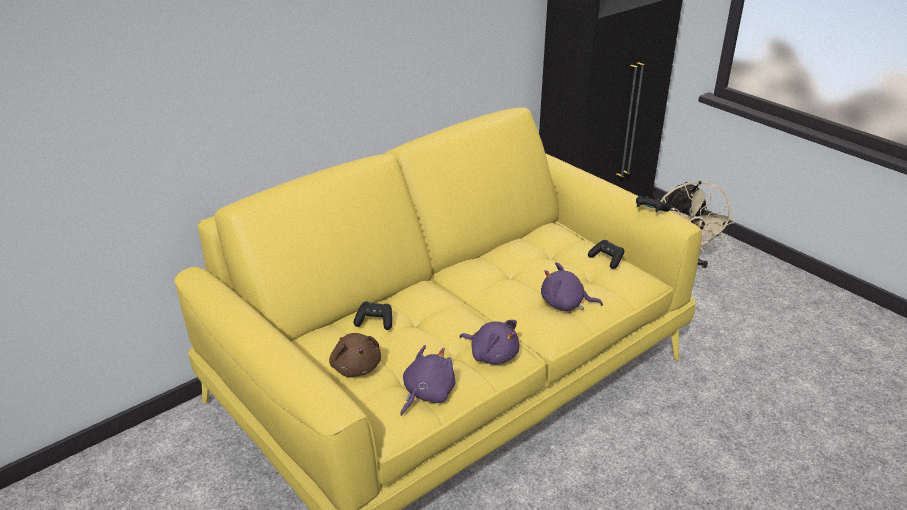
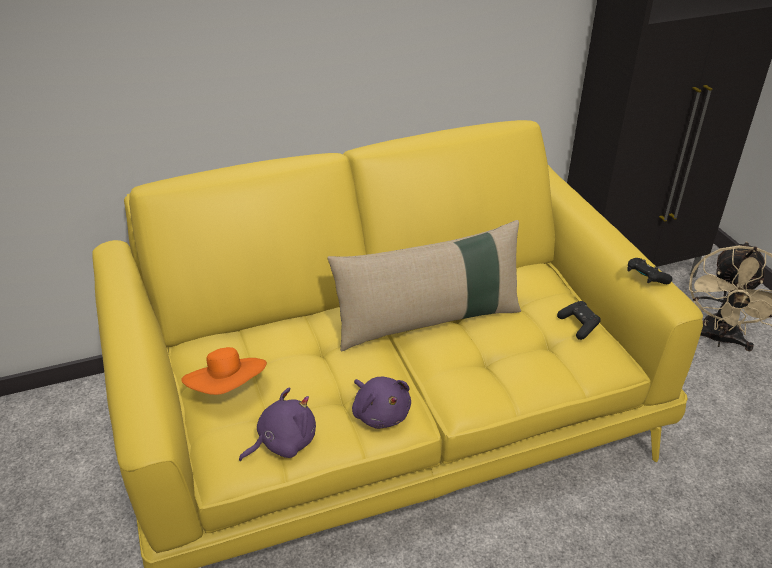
camera: 20 degrees right, 5 degrees up
brown plush toy [329,333,381,377] -> orange hat [181,347,267,395]
black game controller [354,301,392,330] -> none
purple plush toy [541,262,603,311] -> none
none -> beige pillow [327,220,521,351]

